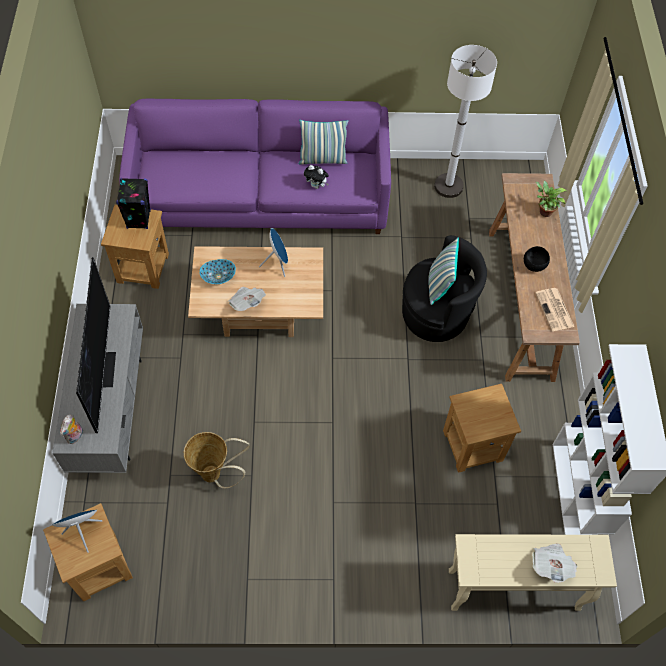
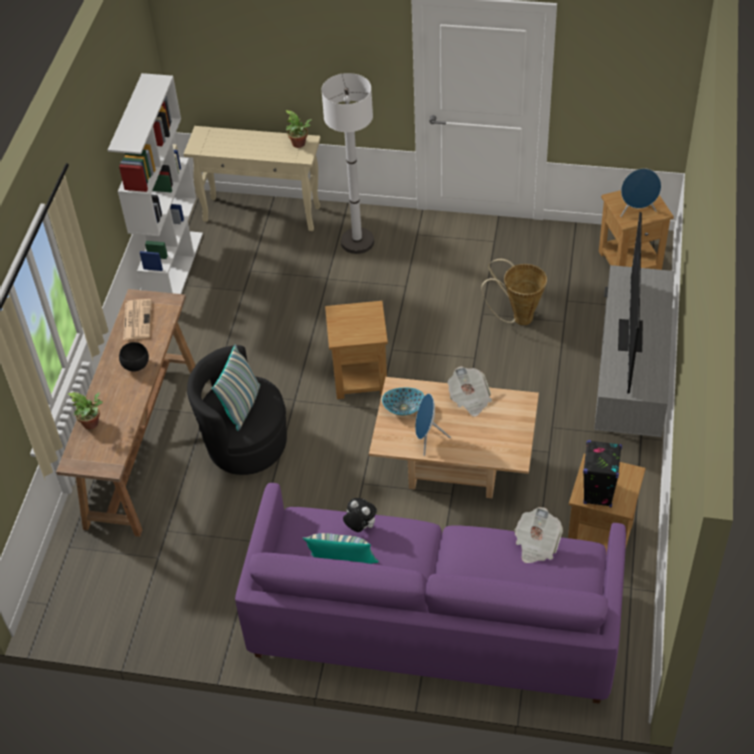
camera: 165 degrees left, 10 degrees down
plush toy [60,415,83,444] -> none
bowl [199,259,236,284] -> bowl moved to [382,388,424,415]
white floor lamp [434,45,497,198] -> white floor lamp moved to [321,73,374,254]
brown side table [443,384,521,473] -> brown side table moved to [325,301,388,399]
newspaper [532,543,577,583] -> newspaper moved to [514,507,563,563]
none -> potted plant [285,110,312,148]

